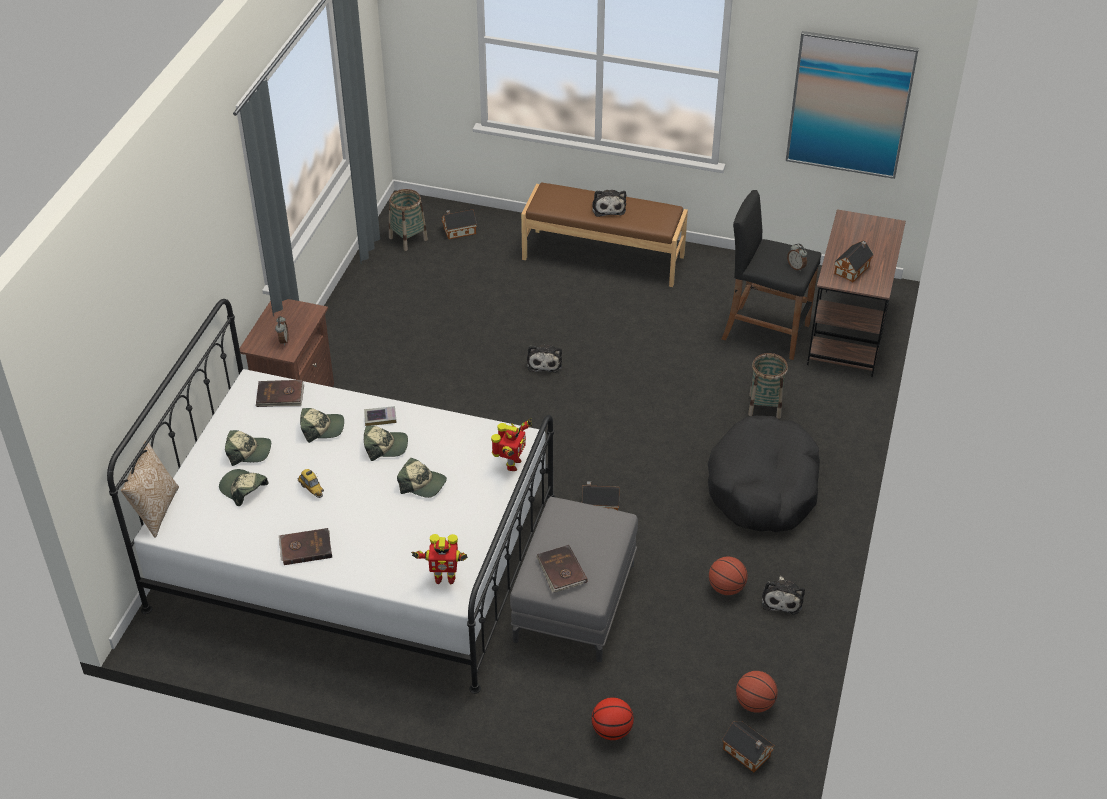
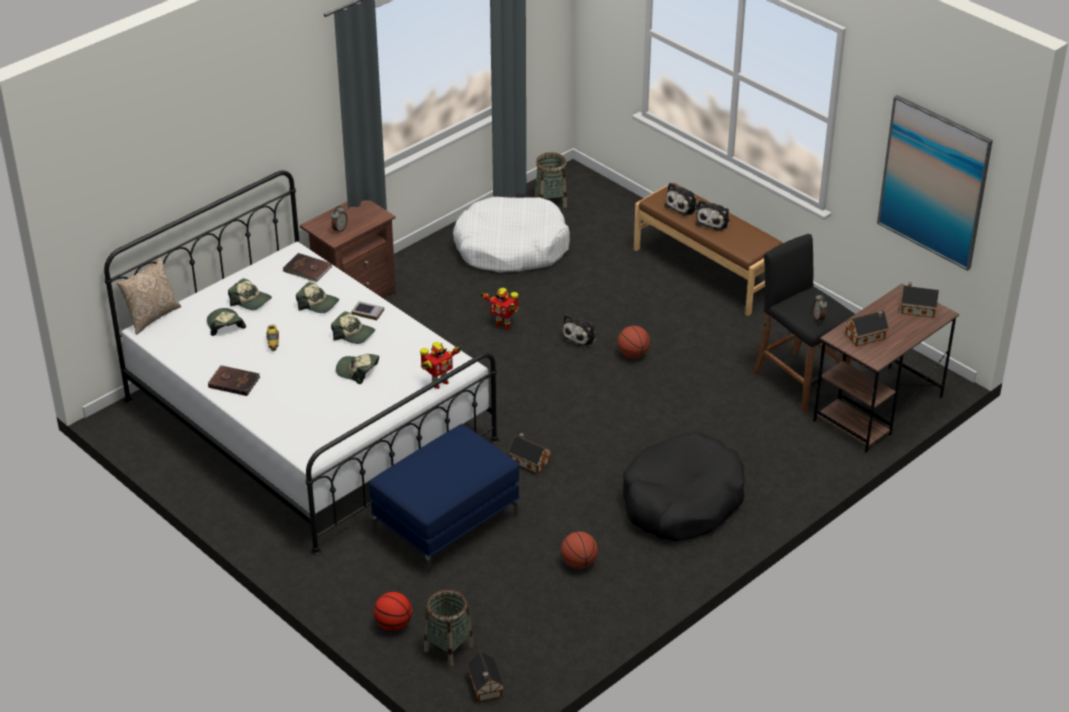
camera: 30 degrees right, 5 degrees down
cap [397,458,447,498] -> cap turned 150 degrees clockwise [336,354,379,384]
toy robot [411,534,468,584] -> toy robot moved to [480,288,518,330]
toy house [441,210,477,239] -> toy house moved to [901,282,939,318]
grey ottoman [510,497,638,662] -> blue ottoman [370,424,520,573]
brown book [536,545,588,593] -> none
basketball [736,671,778,713] -> basketball moved to [618,326,650,358]
basket [748,353,788,419] -> basket moved to [424,590,474,666]
plush toy [762,576,805,615] -> plush toy moved to [664,183,698,216]
none -> white dog bed [453,197,570,273]

